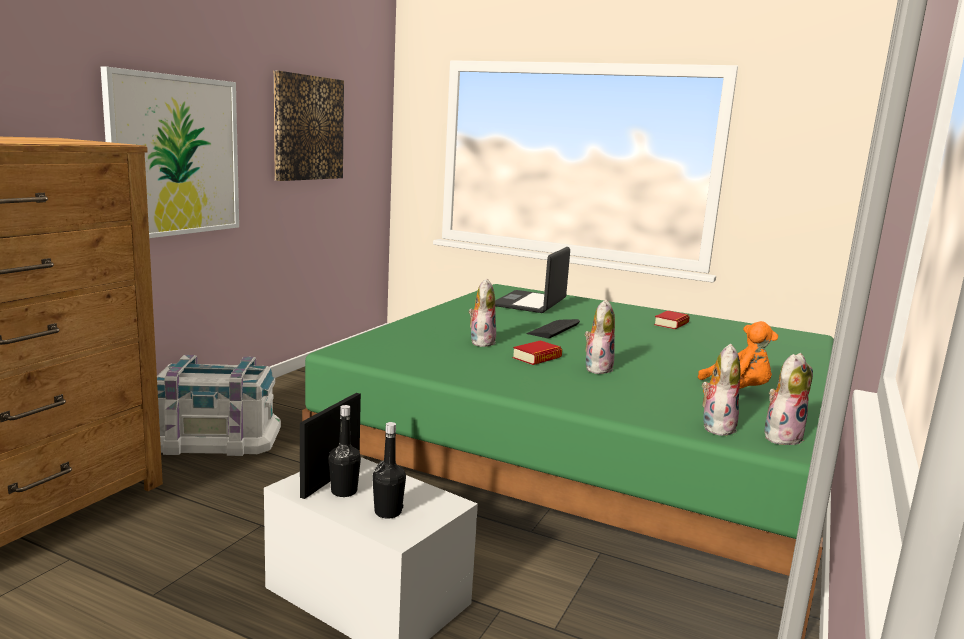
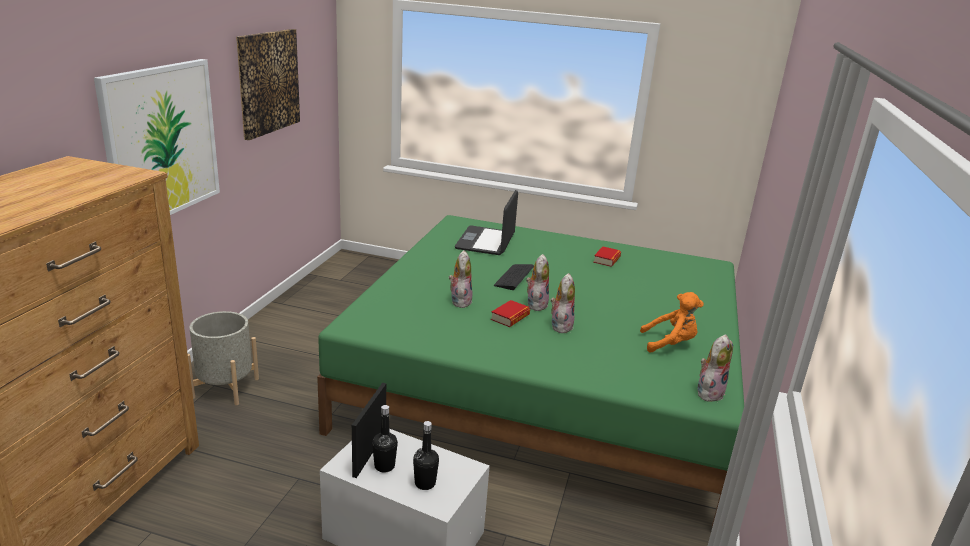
camera: 10 degrees left, 10 degrees up
white storage box [157,355,281,456] -> grey planter [188,311,259,405]
plush toy [702,344,741,436] -> plush toy moved to [526,254,549,312]

